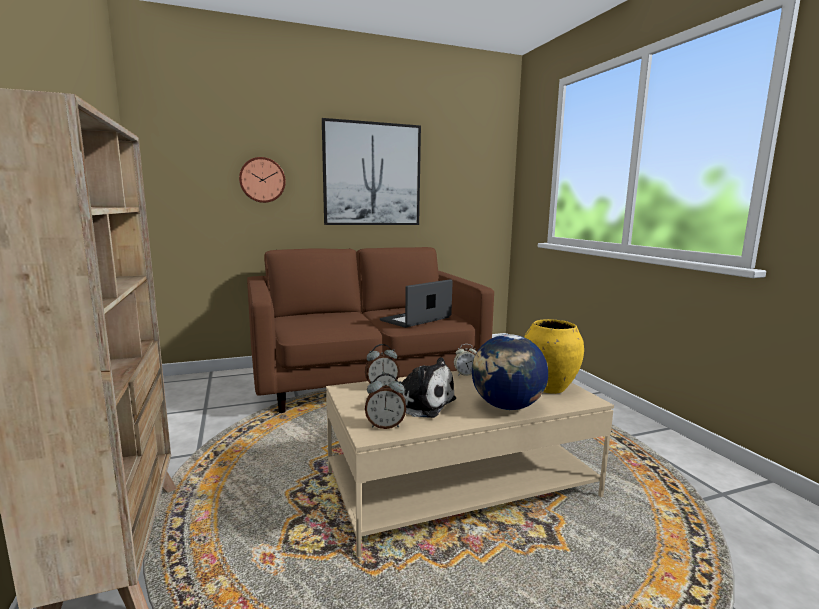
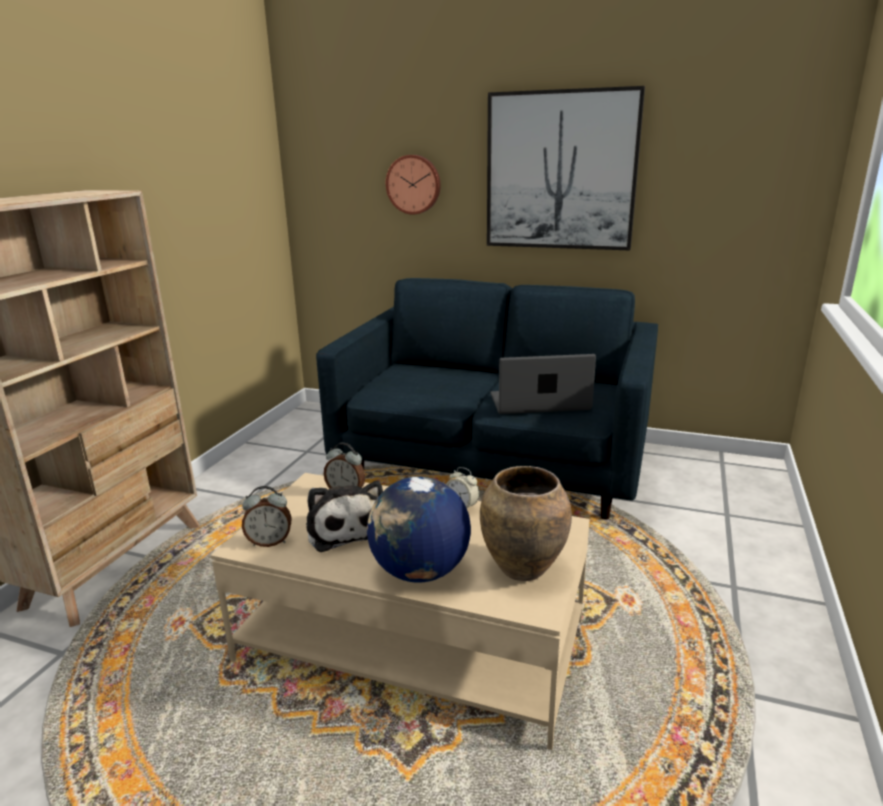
camera: 40 degrees right, 10 degrees up
brown sofa [247,247,494,413] -> blue sofa [316,278,658,520]
alarm clock [365,374,406,429] -> alarm clock turned 45 degrees counterclockwise [242,486,292,547]
yellow vase [524,319,584,394] -> brown vase [480,466,572,581]

